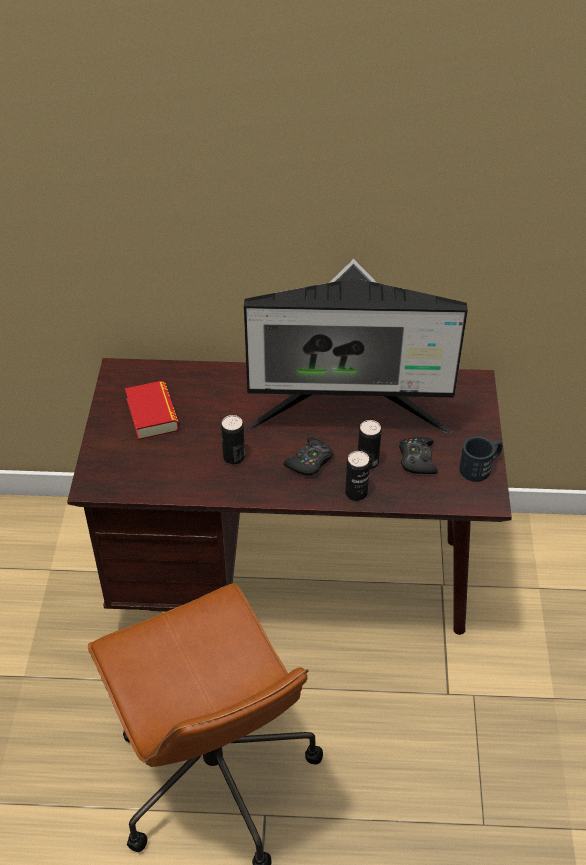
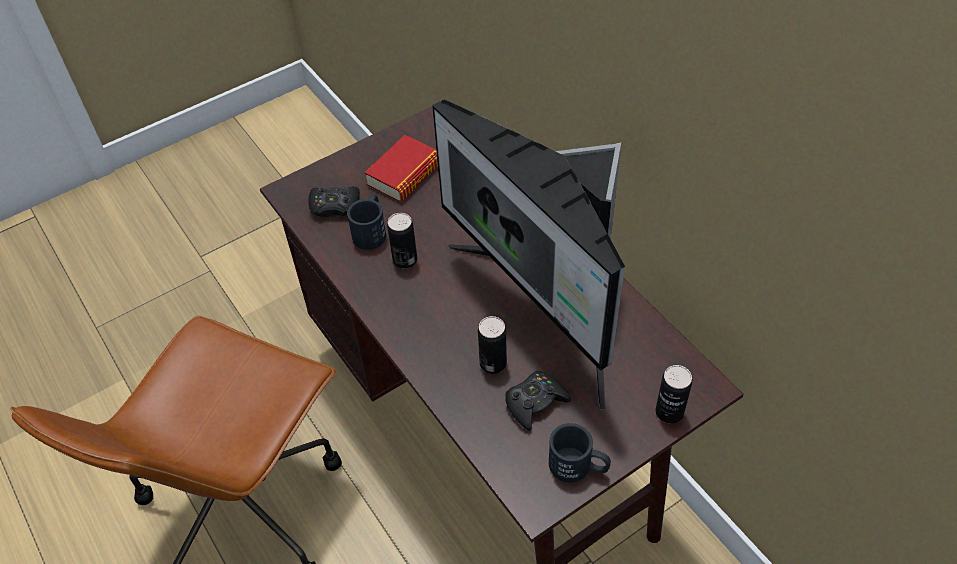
camera: 55 degrees right, 5 degrees up
black game controller [284,437,333,475] -> black game controller moved to [308,186,360,217]
can [345,451,370,501] -> can moved to [656,365,692,424]
none -> black mug [347,194,387,250]

